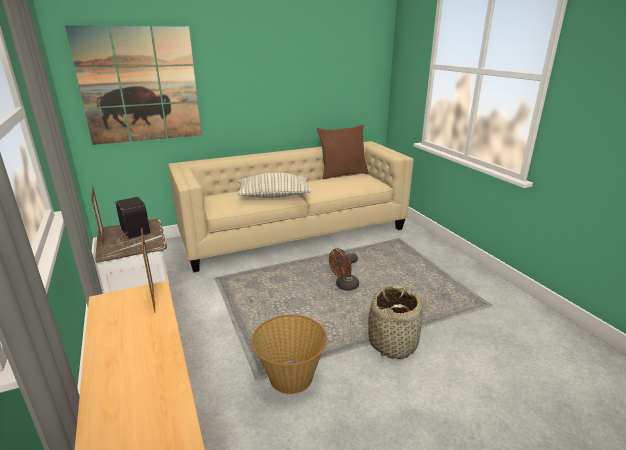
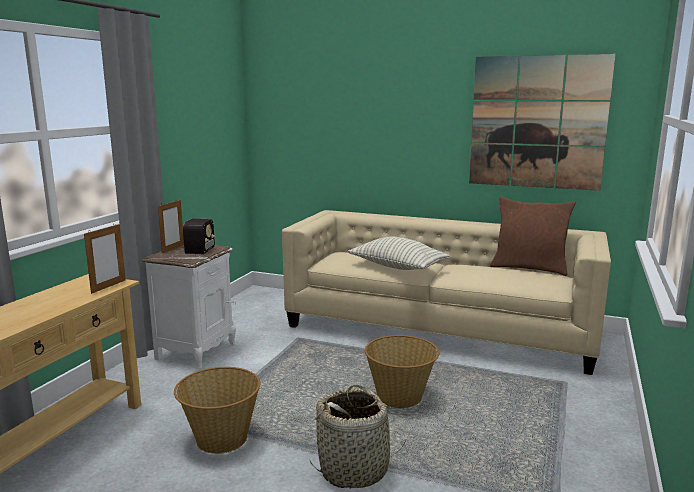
camera: 45 degrees right, 10 degrees down
picture [65,25,202,145] -> picture moved to [469,54,616,191]
brown fan [329,248,359,291] -> basket [365,335,439,408]

